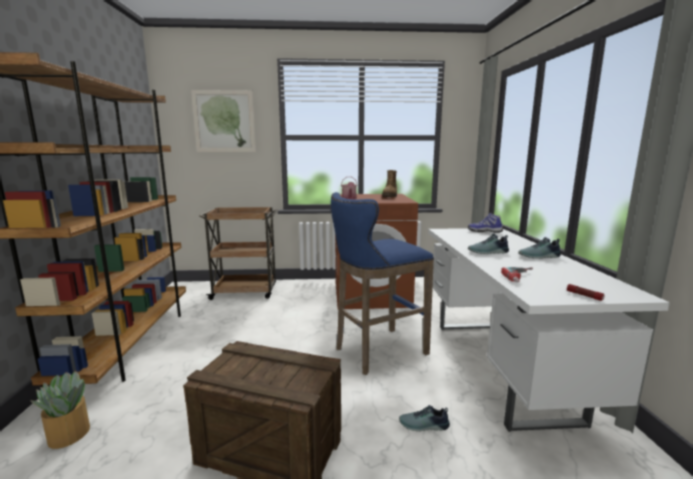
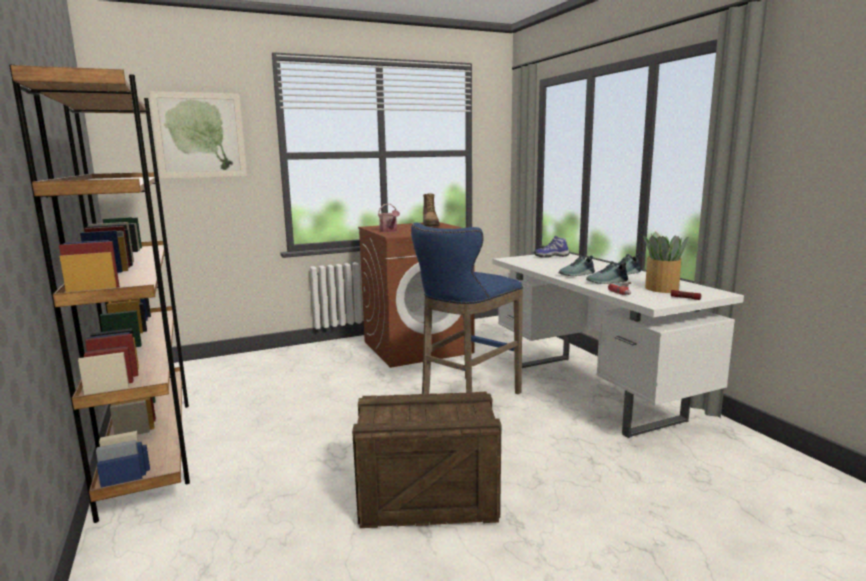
camera: 20 degrees left, 0 degrees up
potted plant [30,371,90,449] -> potted plant moved to [643,231,689,293]
brown cart [199,207,278,300] -> none
shoe [399,405,450,432] -> shoe moved to [586,261,628,284]

